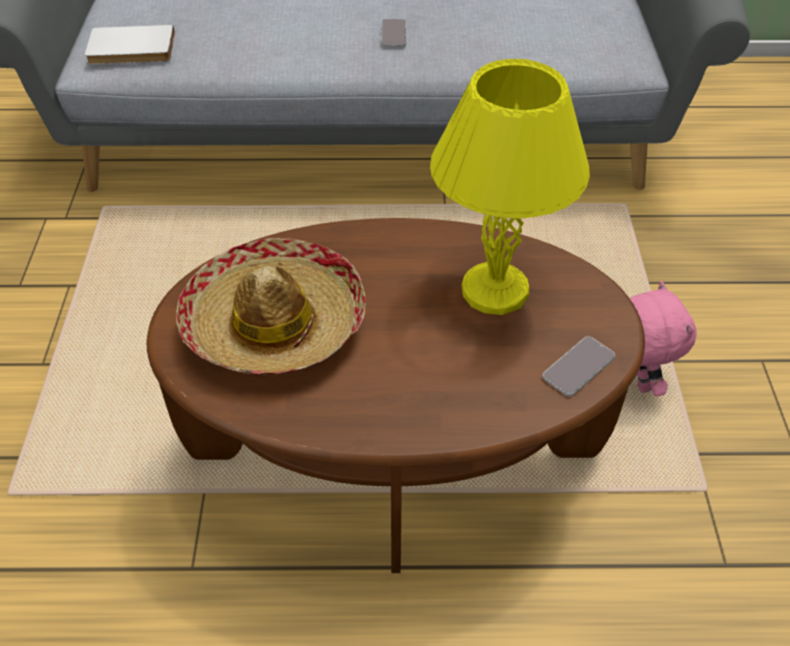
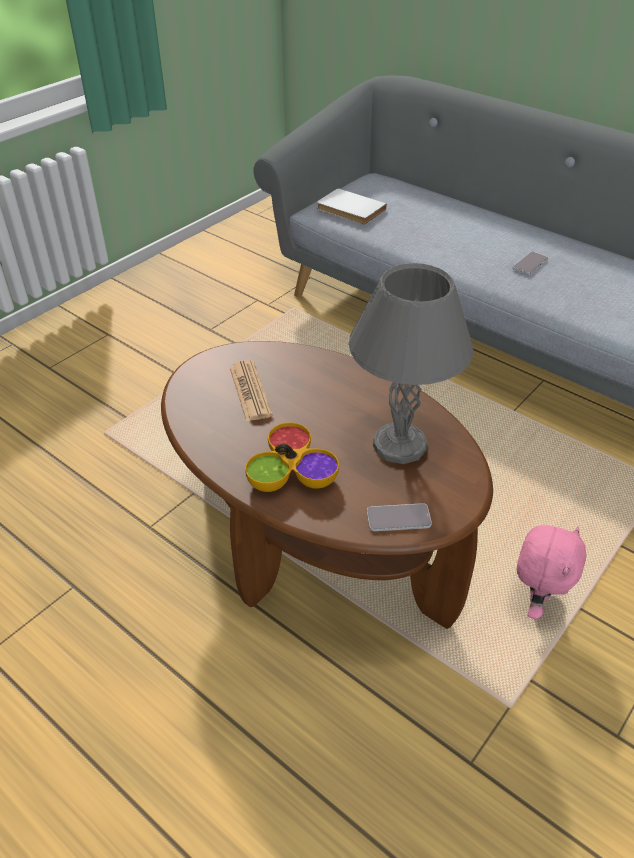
camera: 40 degrees right, 5 degrees down
hat [176,238,366,375] -> newspaper [230,360,273,421]
yellow table lamp [430,59,590,315] -> grey table lamp [348,263,473,464]
none -> bowl [245,422,339,492]

